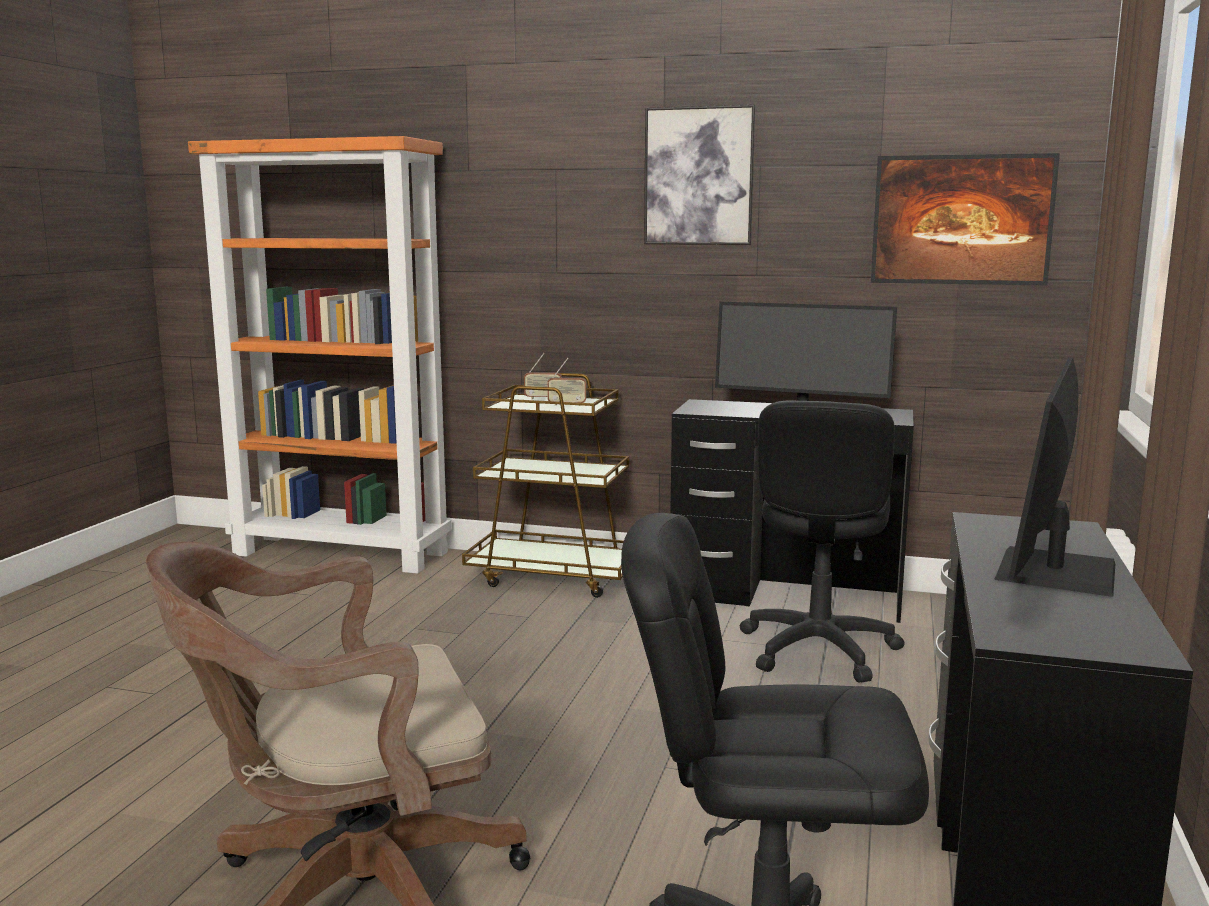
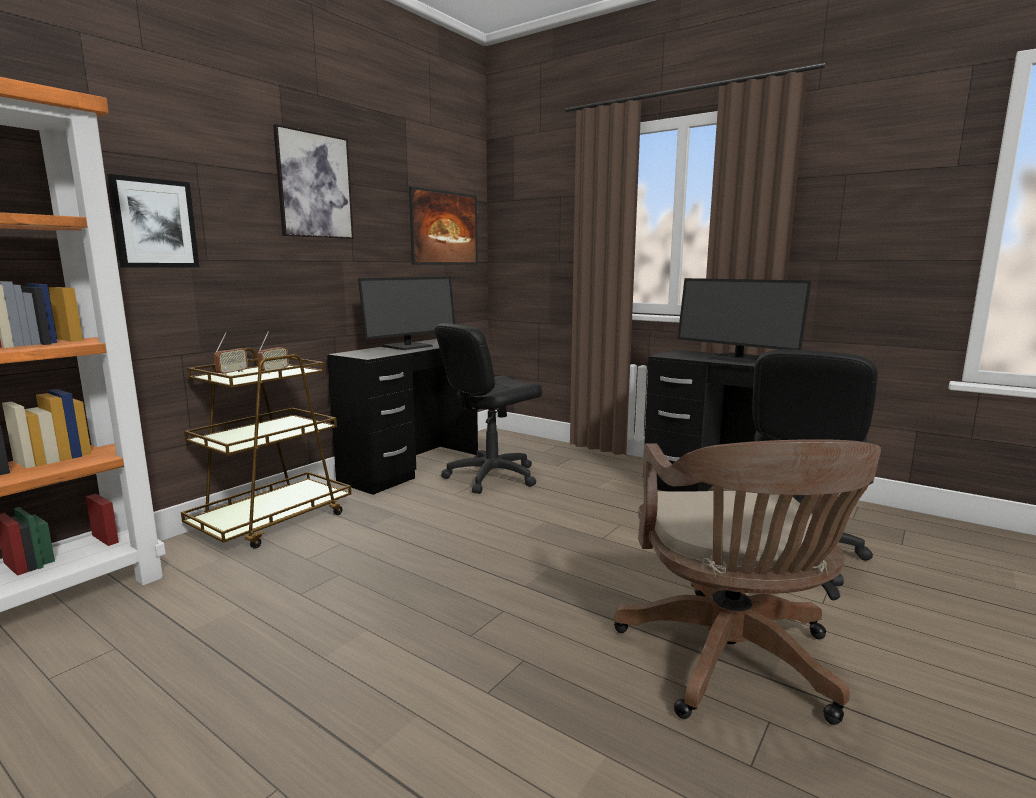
camera: 70 degrees left, 0 degrees up
black office chair [740,400,905,683] -> black office chair turned 105 degrees clockwise [435,323,542,494]
none -> picture [107,174,199,268]

